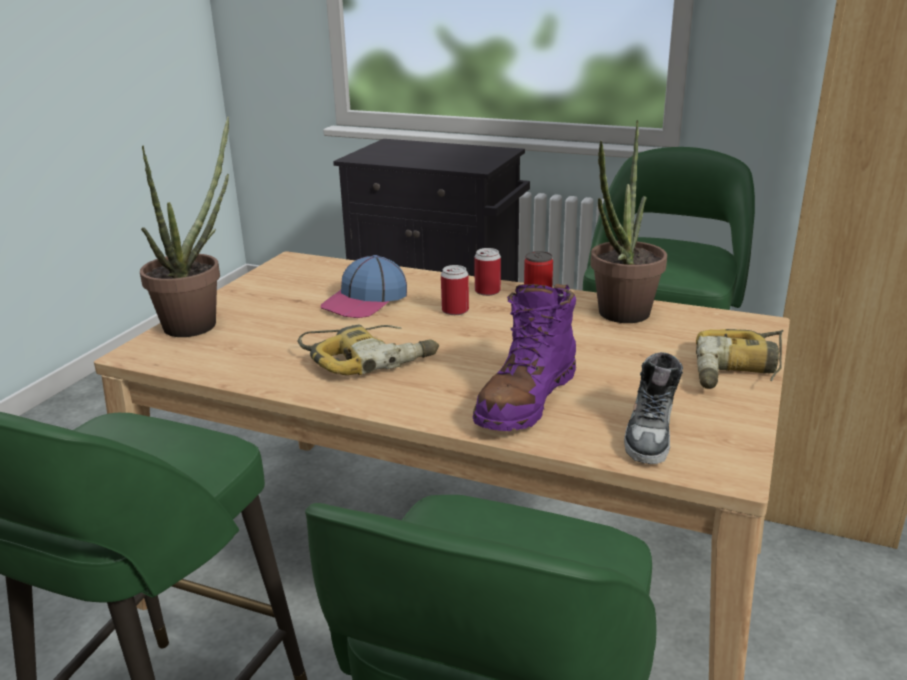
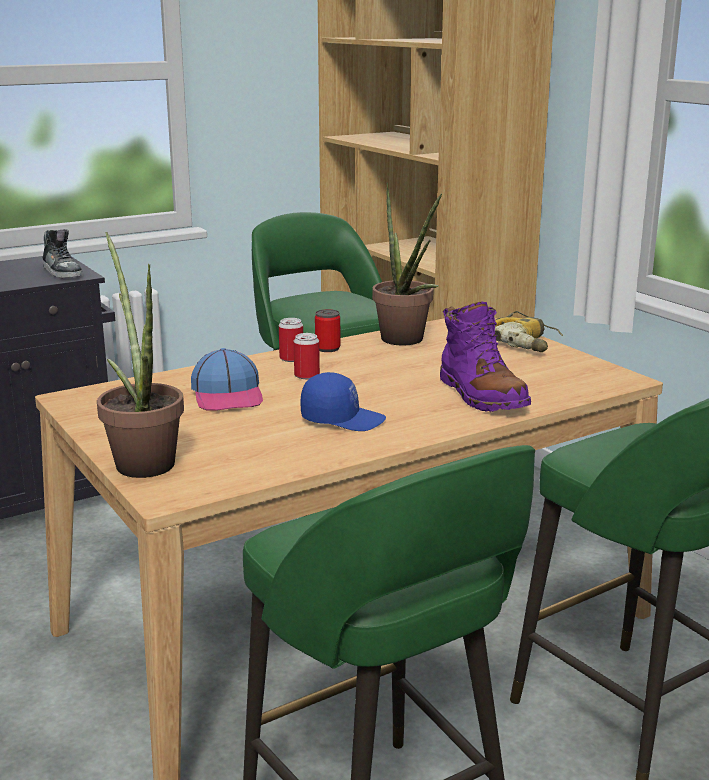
camera: 55 degrees left, 5 degrees down
power drill [298,324,439,375] -> blue cap [300,372,386,431]
shoe [624,352,683,464] -> shoe moved to [43,229,83,278]

